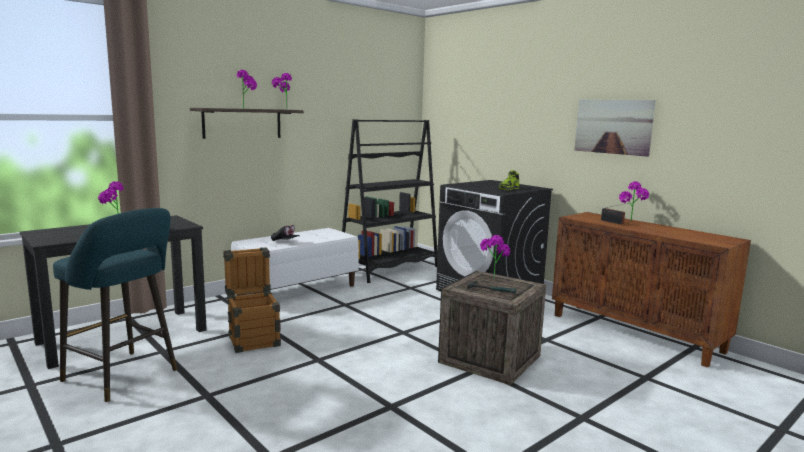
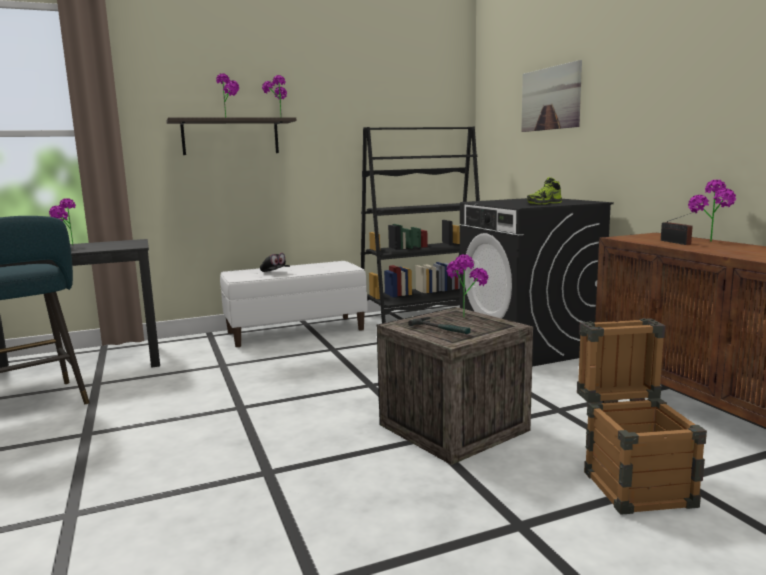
camera: 20 degrees right, 0 degrees up
crate [223,247,281,353] -> crate moved to [577,318,707,515]
picture [574,99,656,157] -> picture moved to [521,60,582,132]

